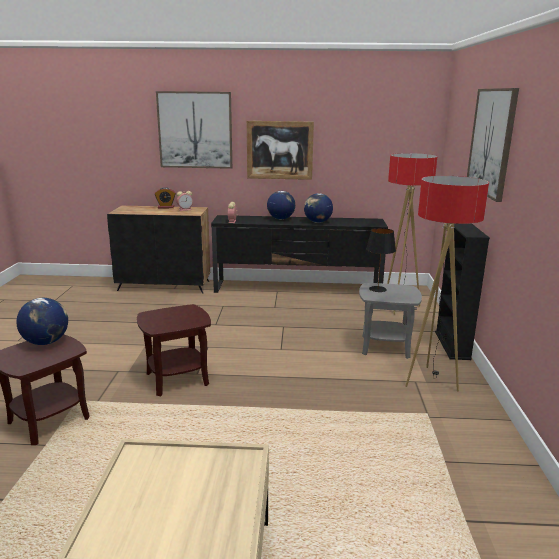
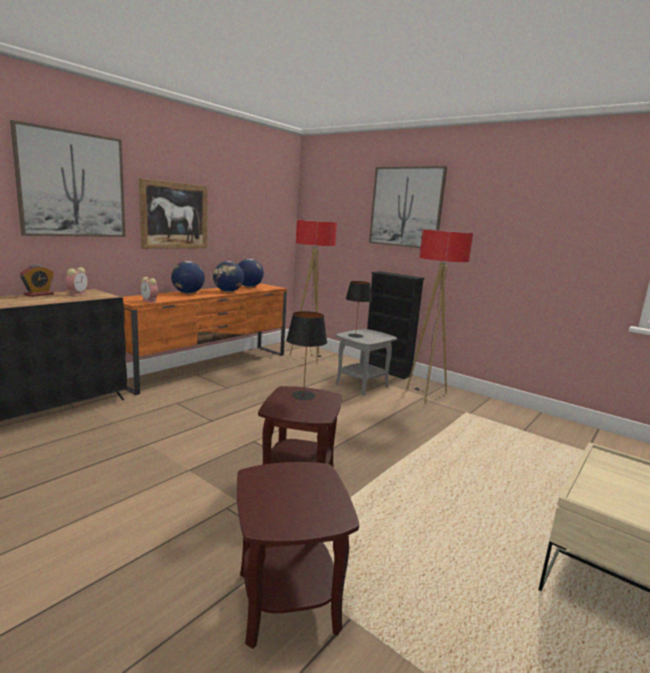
camera: 55 degrees left, 5 degrees down
globe [16,298,68,345] -> globe moved to [238,259,264,287]
black tv stand [211,215,388,293] -> orange tv stand [122,284,287,395]
none -> black table lamp [286,311,327,400]

